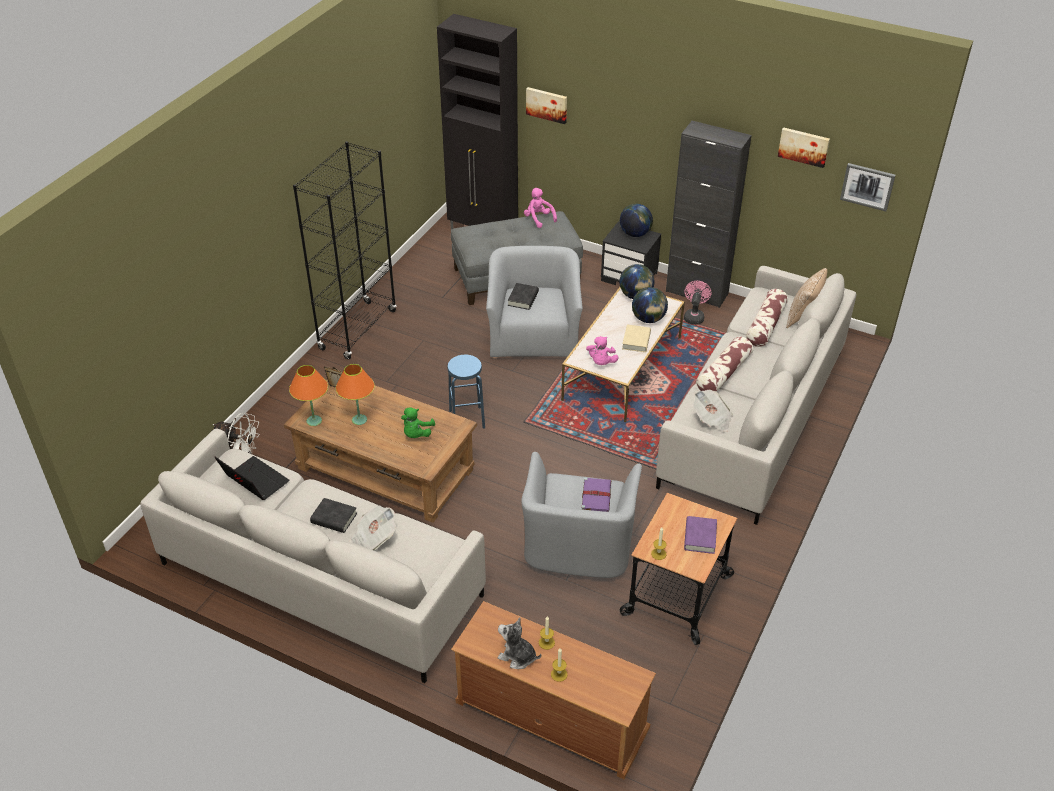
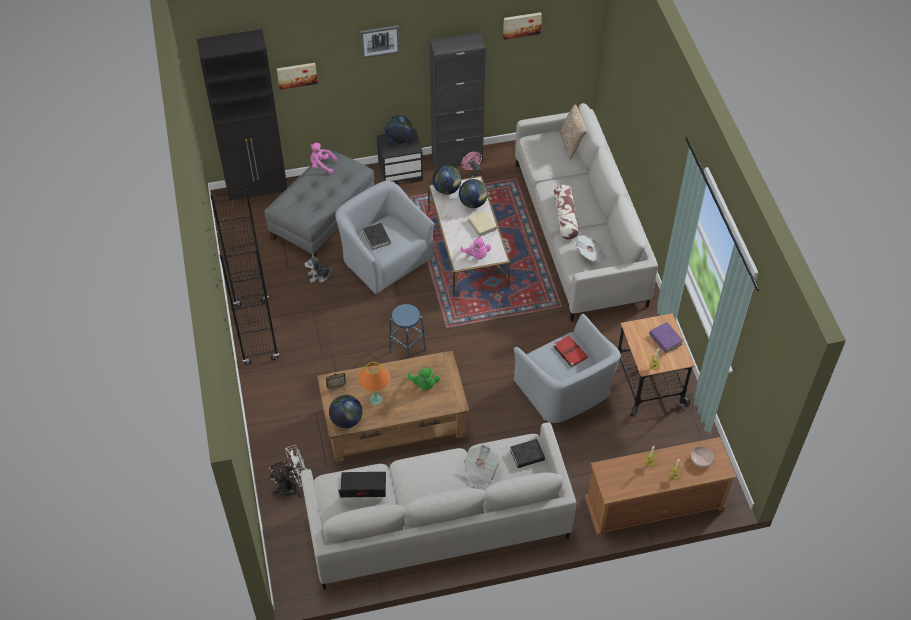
camera: 40 degrees left, 10 degrees up
orange table lamp [289,365,328,426] -> globe [329,395,363,428]
black book [310,498,357,533] -> black book moved to [510,439,545,468]
plush toy [498,618,541,669] -> plush toy moved to [304,253,333,283]
purple book [581,477,611,512] -> red book [553,336,588,368]
pillow [746,289,788,347] -> none
picture [840,163,895,211] -> picture moved to [360,25,400,58]
none -> bowl [691,446,714,467]

